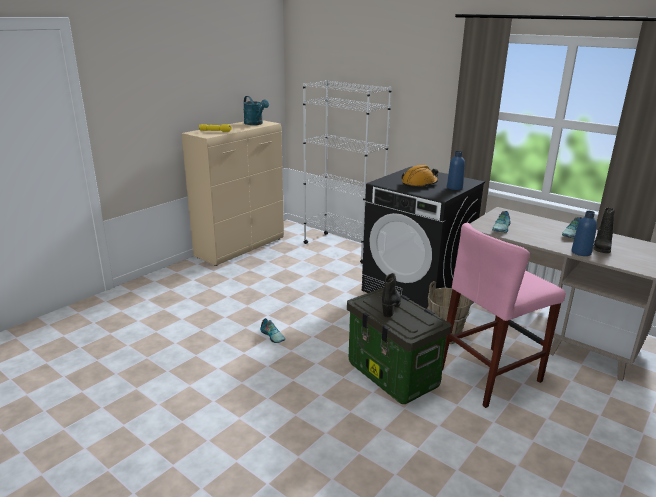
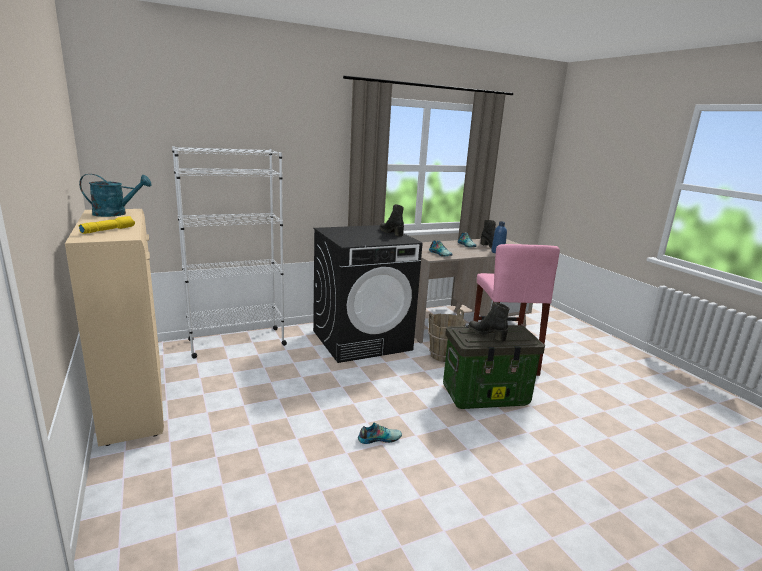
camera: 65 degrees left, 5 degrees down
orange hard hat [401,165,438,187] -> none
blue bottle [447,151,465,190] -> black boot [380,204,404,236]

